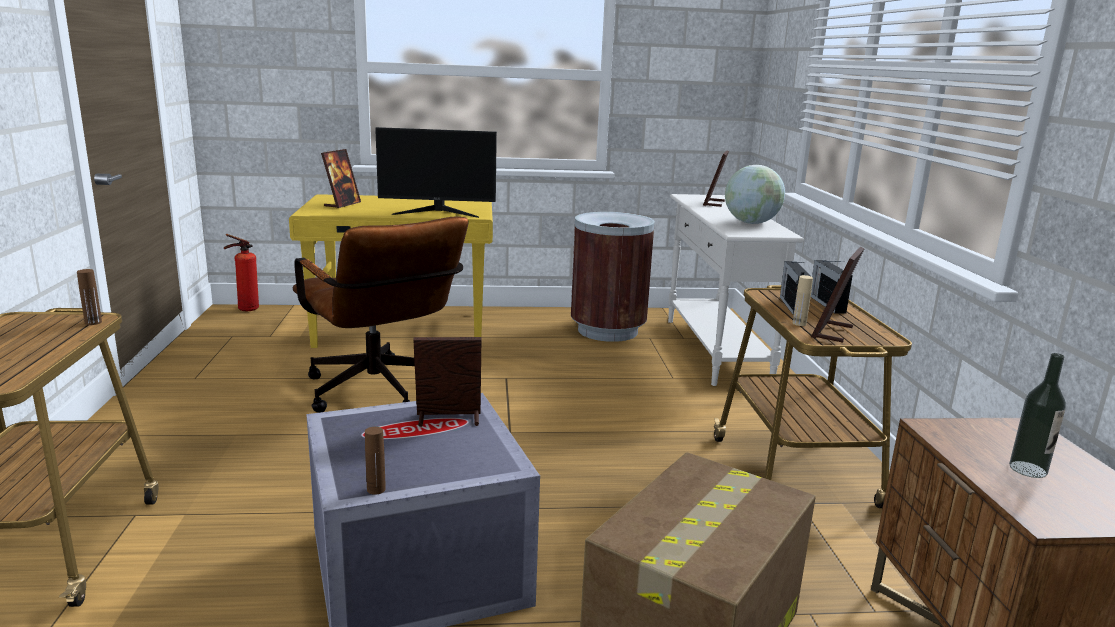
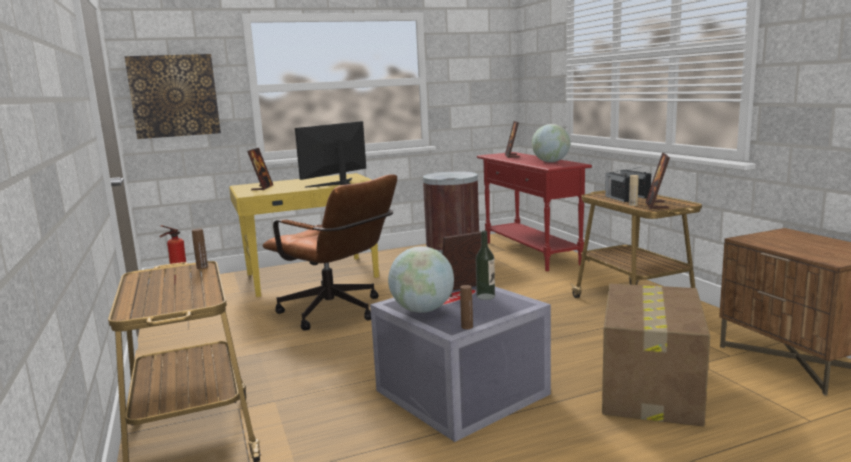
camera: 15 degrees left, 5 degrees down
monitor [375,127,497,218] -> monitor turned 150 degrees clockwise [295,121,366,188]
white console table [668,194,804,386] -> red console table [477,152,592,271]
bottle [1009,353,1066,478] -> bottle moved to [476,231,495,300]
none -> picture [124,54,221,139]
none -> globe [388,246,454,313]

